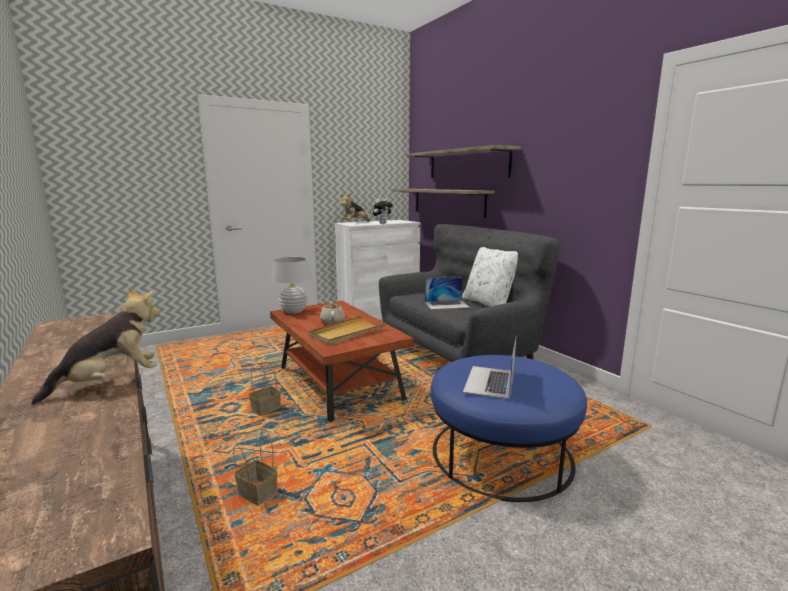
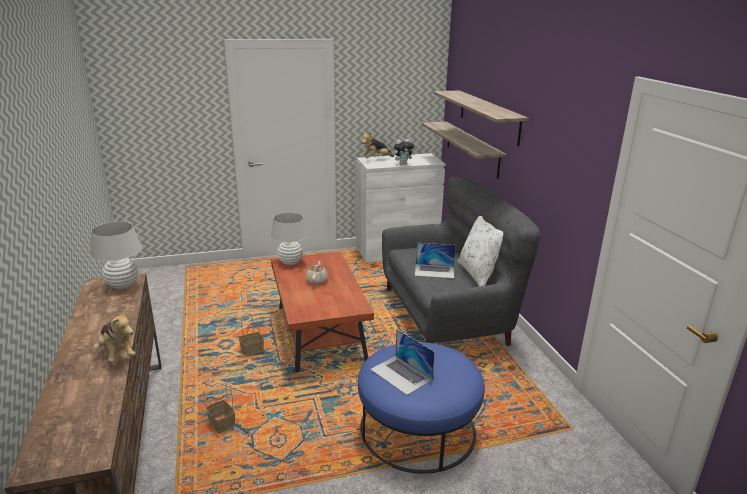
camera: 15 degrees right, 10 degrees up
plush toy [31,287,160,405] -> plush toy turned 75 degrees clockwise [94,309,136,362]
beige tray [309,315,386,345] -> none
laptop [463,335,517,399] -> laptop turned 75 degrees counterclockwise [370,329,435,395]
none -> white table lamp [90,222,142,289]

